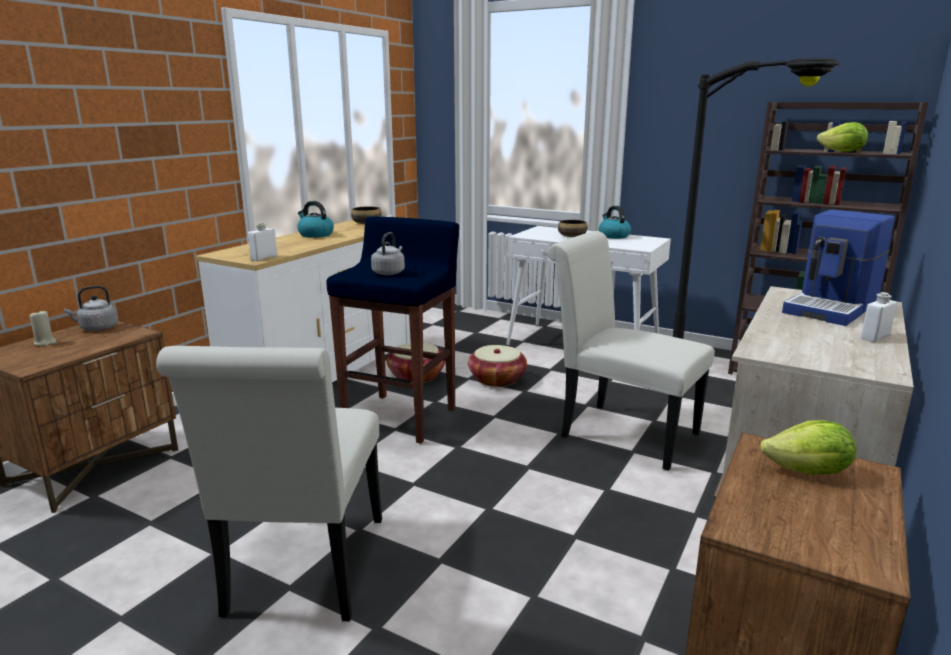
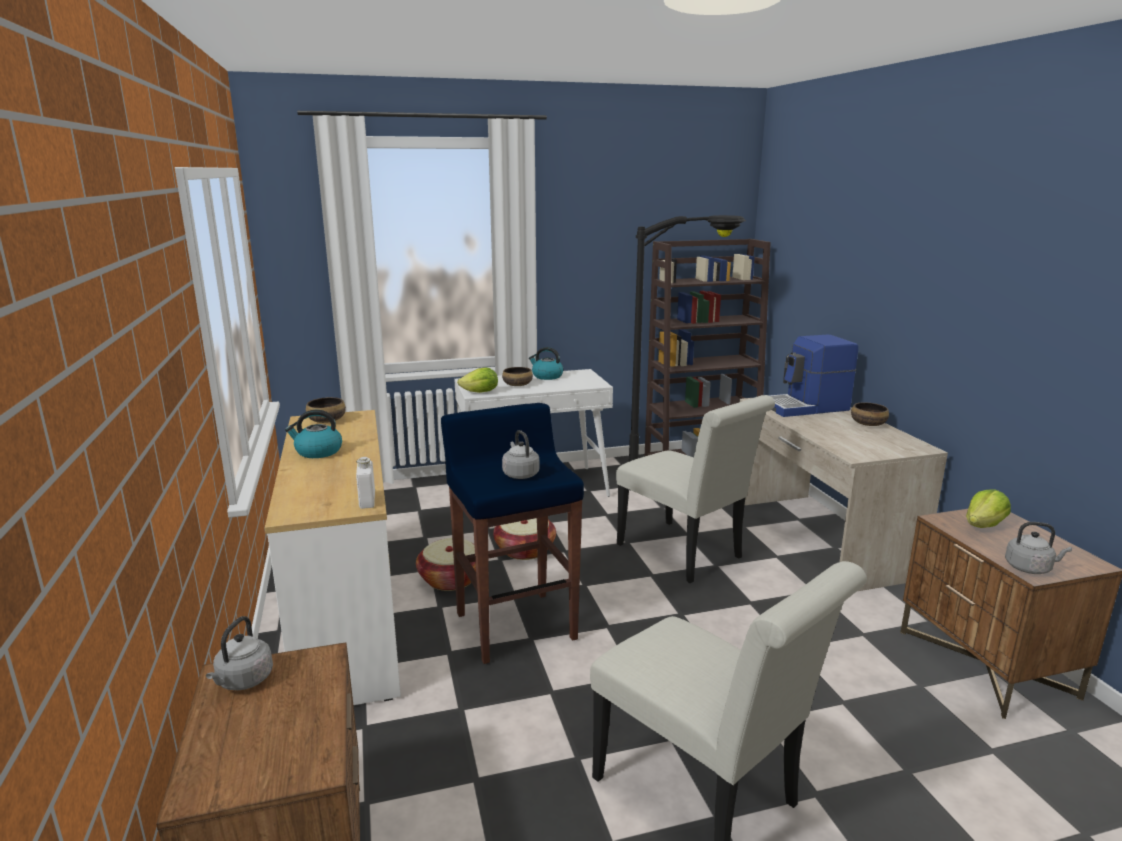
camera: 45 degrees left, 0 degrees up
beige candle [29,311,56,346] -> none
white chair [547,231,715,471] -> white chair turned 120 degrees counterclockwise [616,395,775,583]
coffee machine [782,210,895,326] -> coffee machine turned 75 degrees clockwise [769,335,858,417]
lettuce [817,122,868,152] -> lettuce moved to [457,367,498,393]
white bottle [861,292,897,342] -> bowl [851,402,889,426]
none -> grey kettle [1005,522,1072,574]

